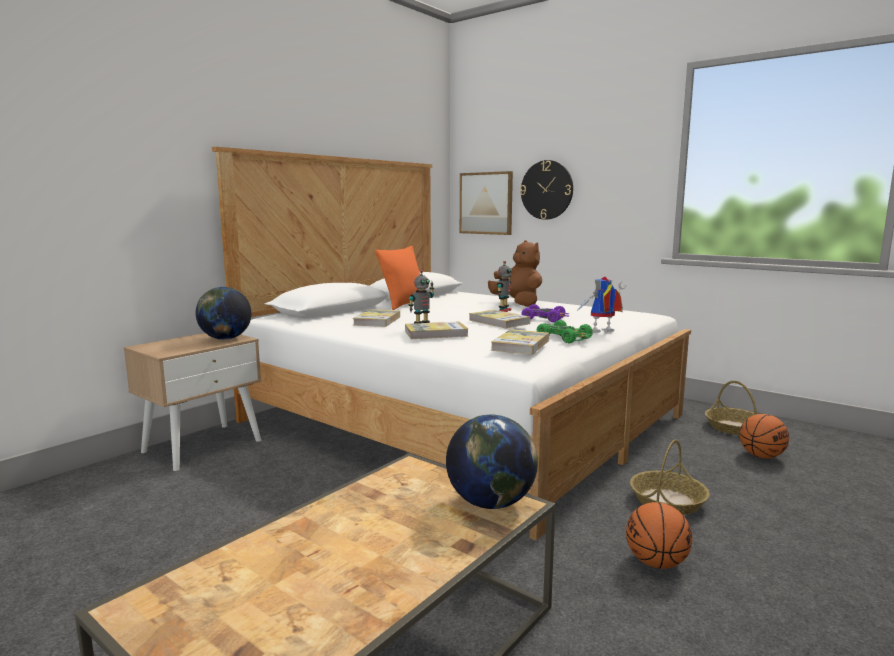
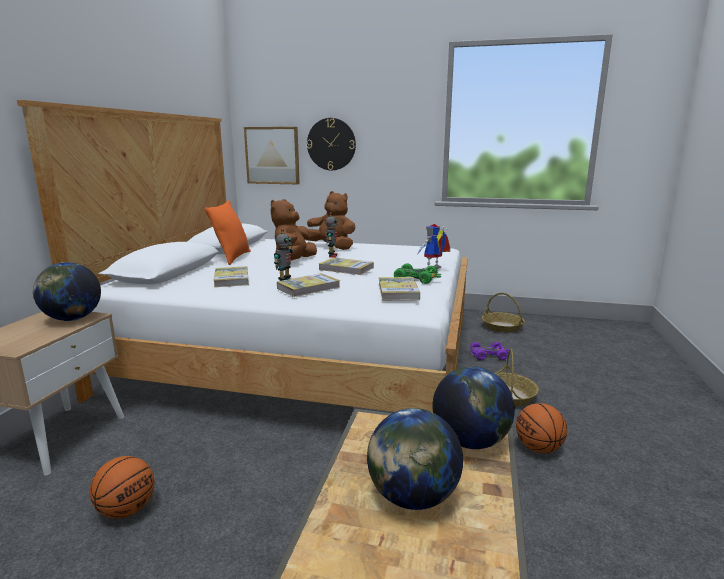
camera: 25 degrees left, 5 degrees up
purple toy car [521,304,570,323] -> purple toy car moved to [470,342,509,360]
basketball [740,414,789,458] -> basketball moved to [90,456,154,519]
none -> brown plush toy [271,199,317,260]
none -> globe [367,408,463,510]

